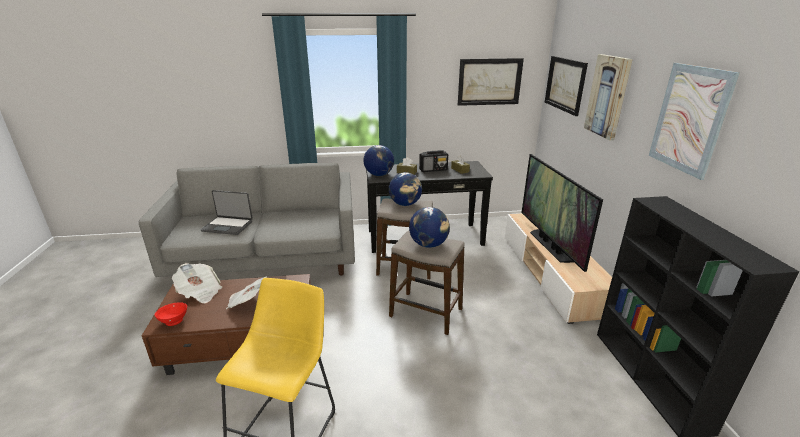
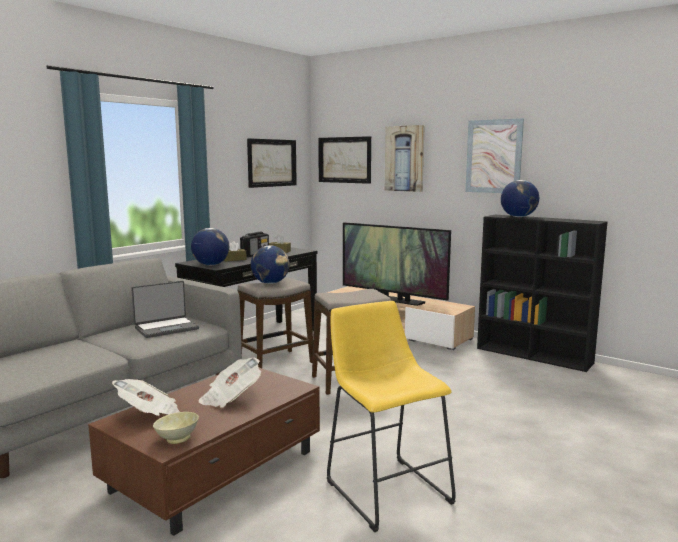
camera: 45 degrees left, 15 degrees down
red bowl [155,302,187,326] -> beige bowl [153,412,199,444]
laptop [200,190,253,235] -> laptop moved to [131,281,199,338]
globe [409,207,450,248] -> globe moved to [501,180,539,217]

